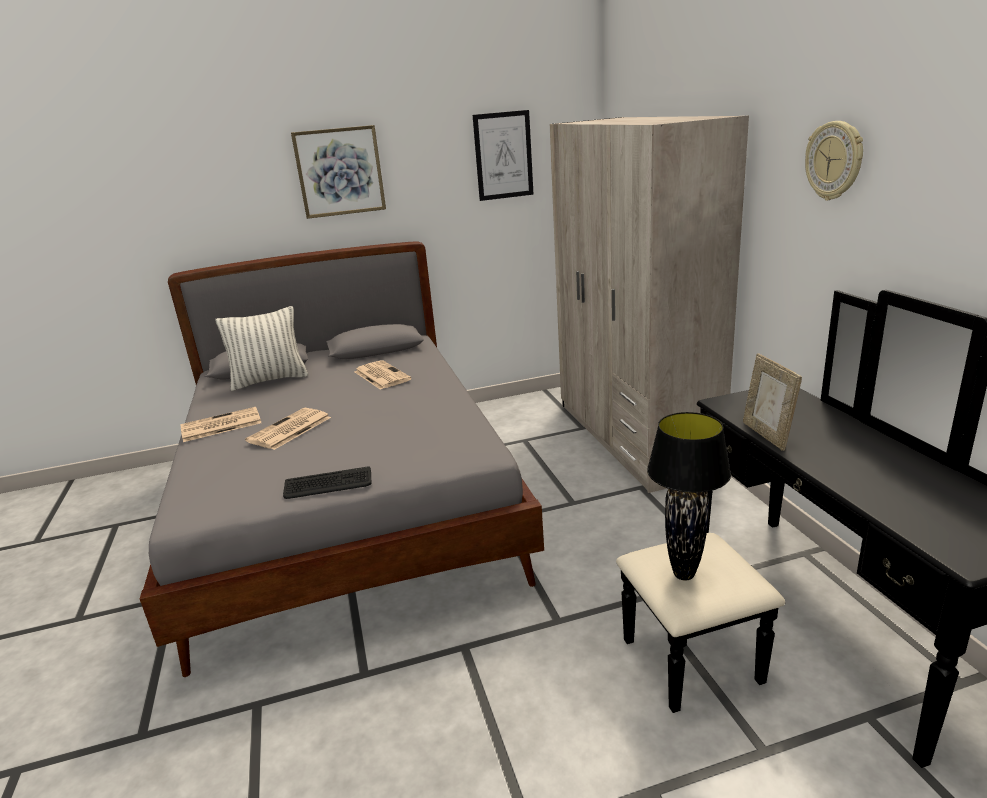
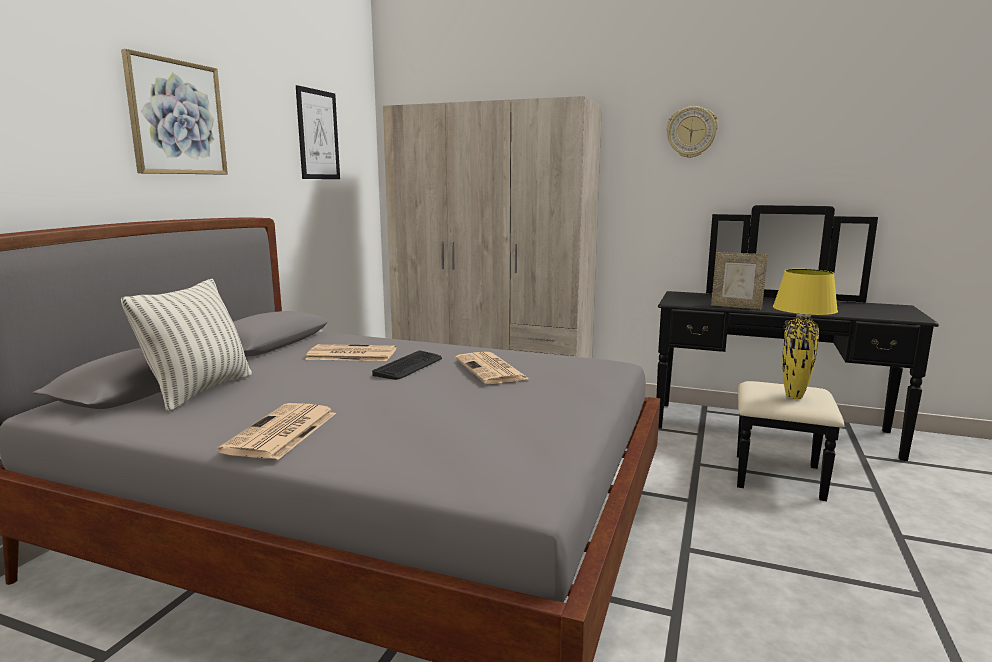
camera: 55 degrees left, 10 degrees down
newspaper [245,408,331,450] -> newspaper moved to [455,352,529,384]
keyboard [283,466,372,499] -> keyboard moved to [372,351,442,380]
black table lamp [647,412,731,581] -> yellow table lamp [773,269,838,399]

